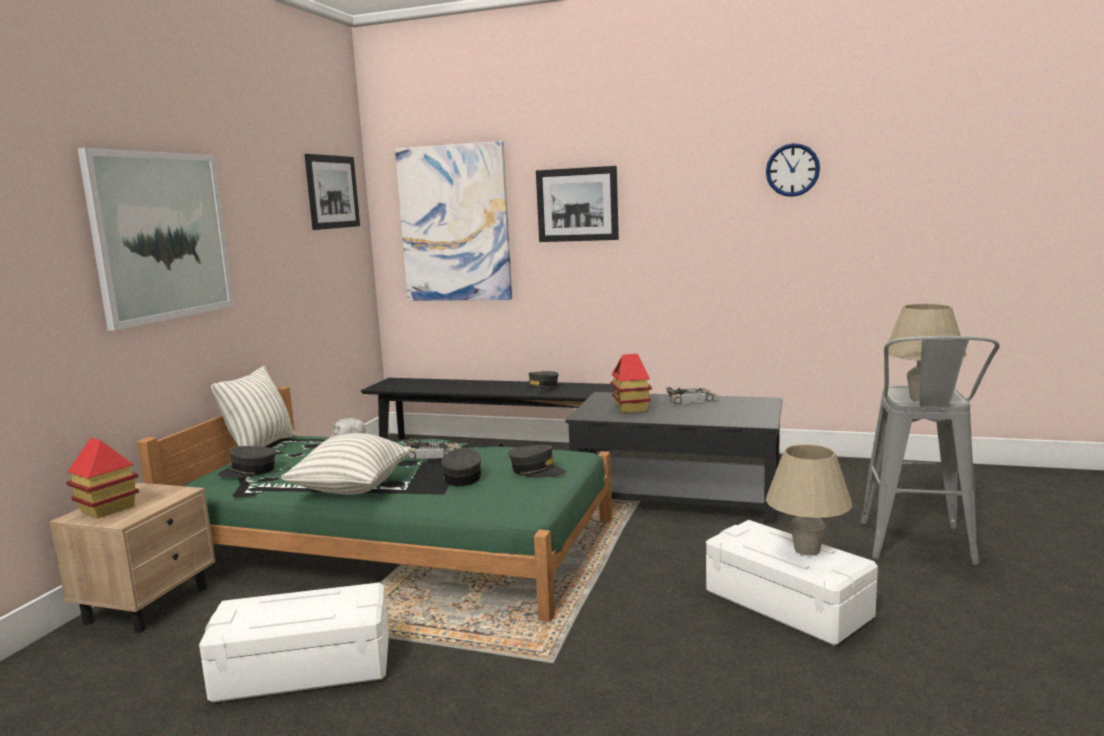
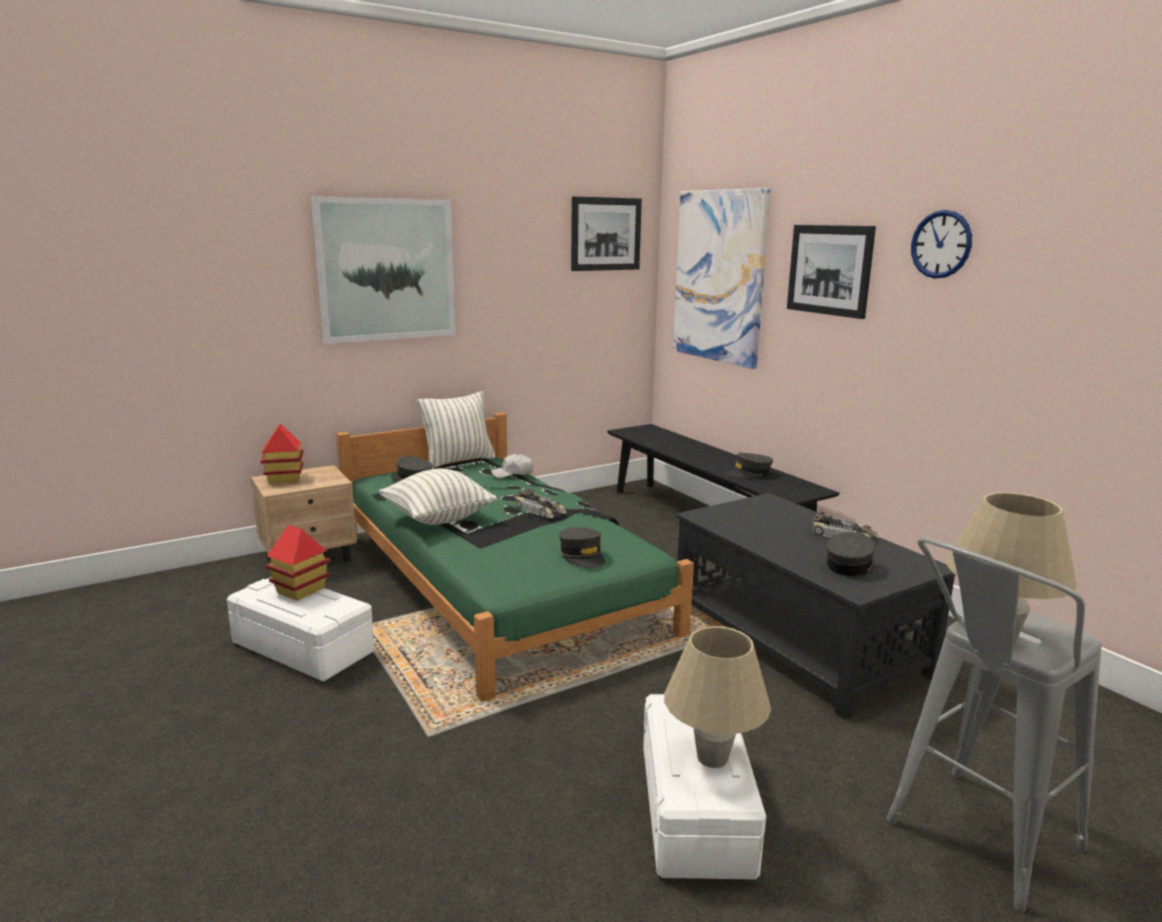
camera: 40 degrees right, 5 degrees up
grey cap [441,448,482,486] -> grey cap moved to [826,532,875,576]
toy house [610,354,652,413] -> toy house moved to [265,525,330,601]
wall clock [766,143,820,197] -> wall clock moved to [911,210,972,279]

